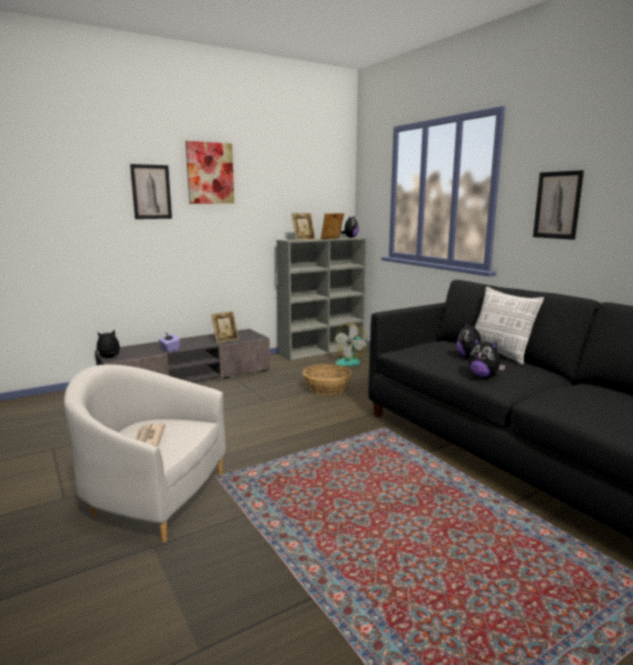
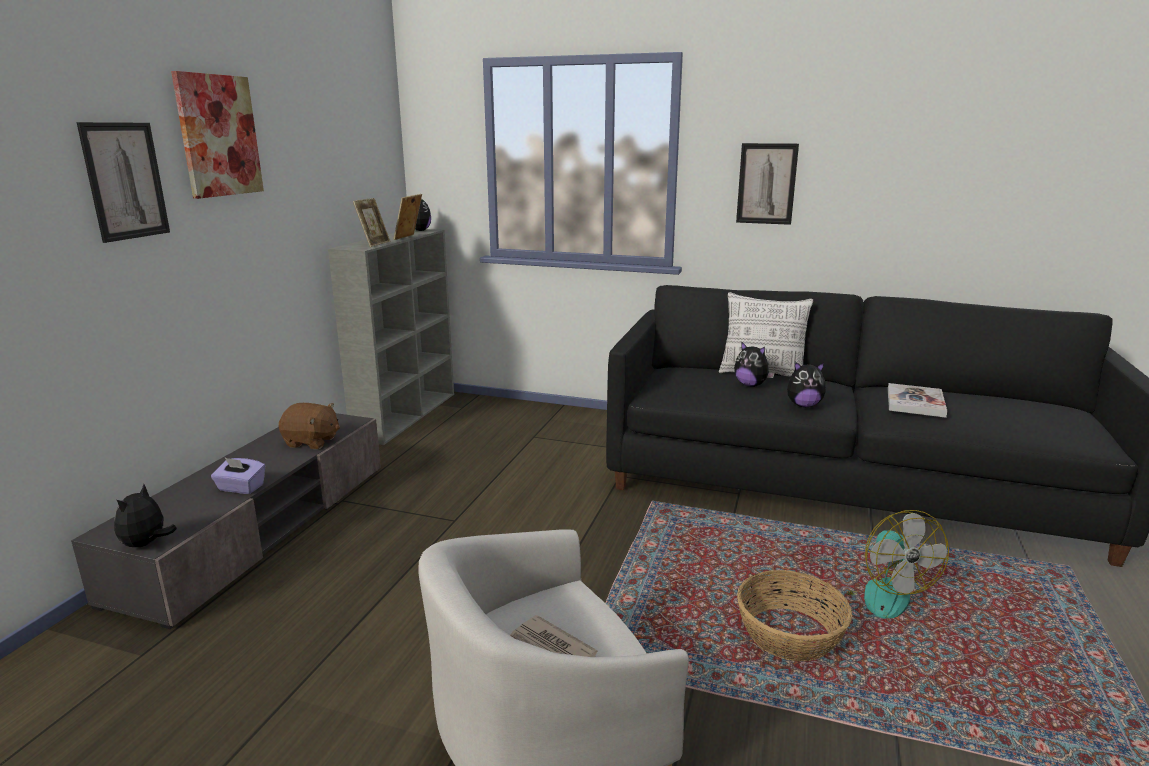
camera: 40 degrees left, 5 degrees up
picture frame [211,311,239,344] -> brown plush toy [279,403,340,449]
basket [303,364,352,395] -> basket moved to [737,570,852,661]
fan [335,323,368,366] -> fan moved to [846,510,949,619]
none -> book [888,383,947,418]

